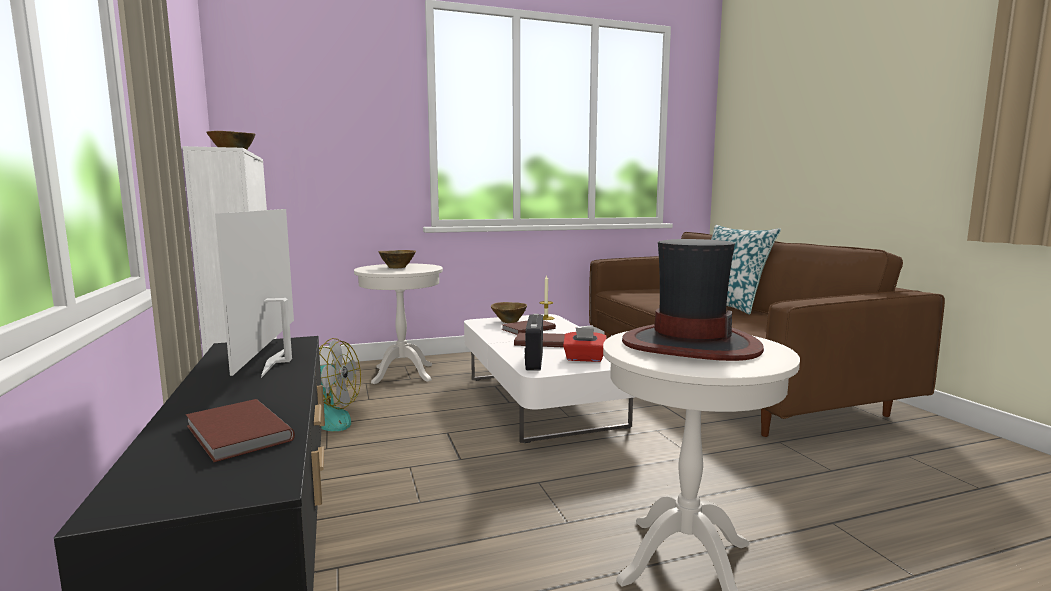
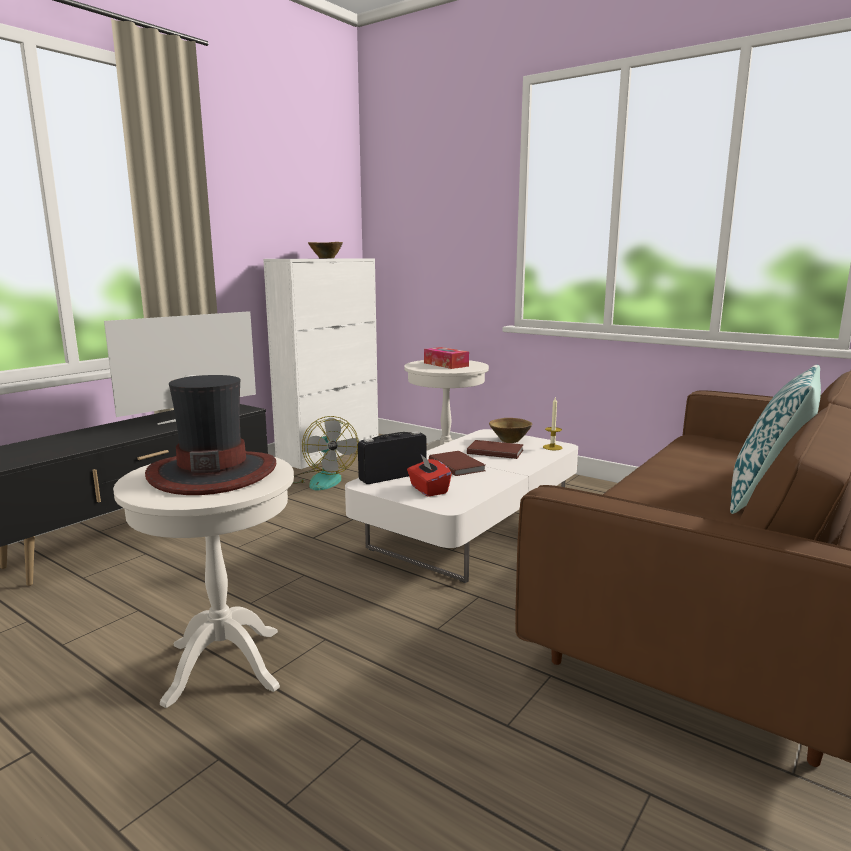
camera: 55 degrees right, 5 degrees up
brown book [186,399,295,462] -> none
brown bowl [379,250,416,268] -> tissue box [424,347,469,369]

